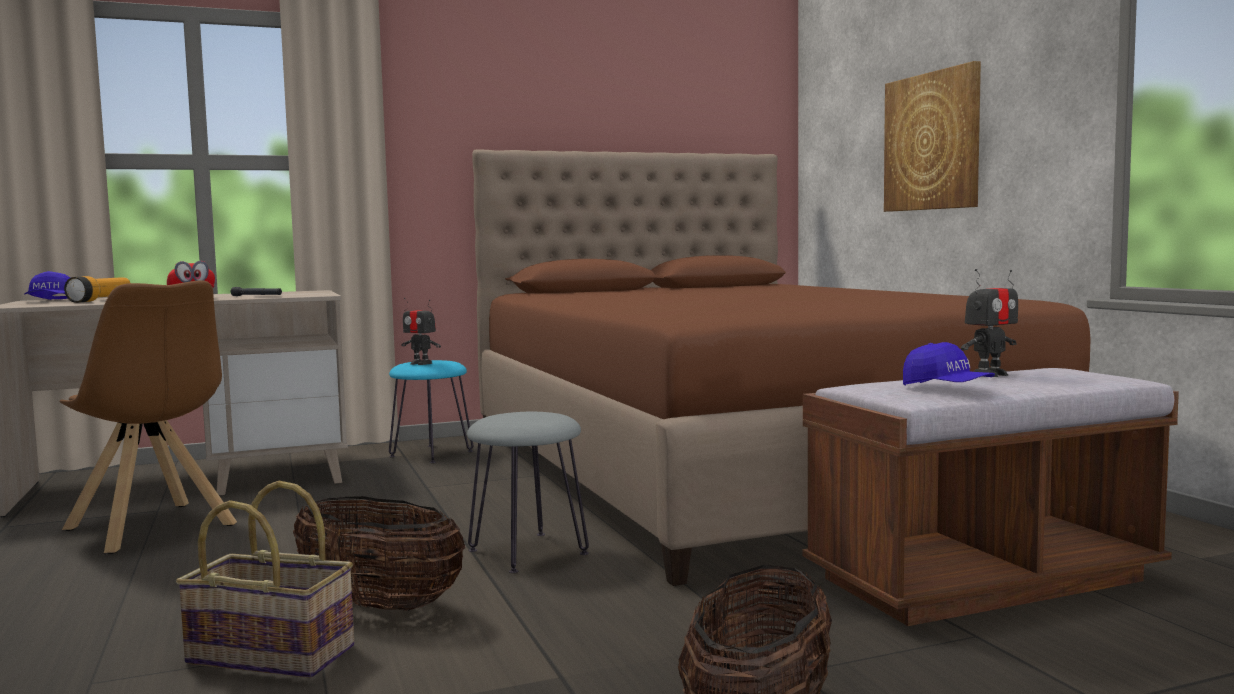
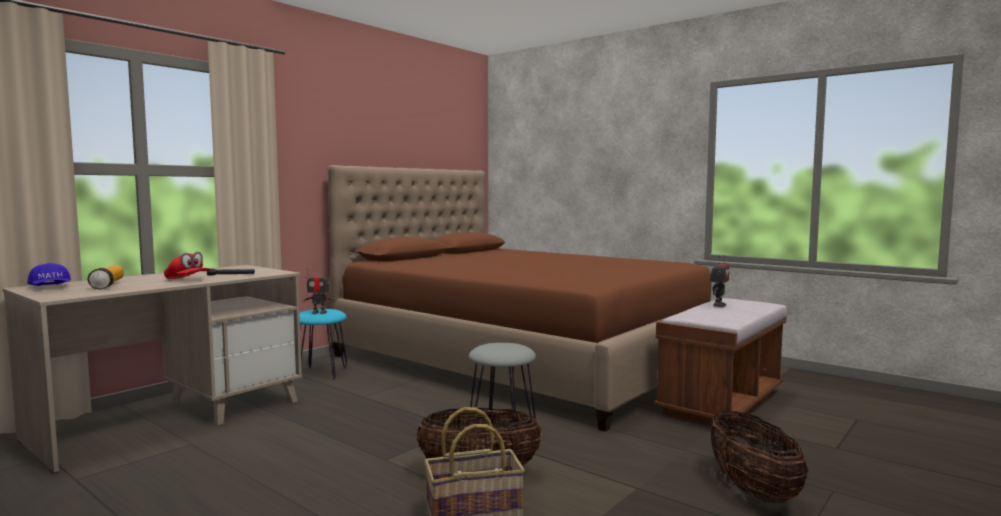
camera: 30 degrees left, 0 degrees up
brown chair [59,280,237,554] -> none
picture [884,61,981,212] -> none
blue cap [903,342,995,385] -> none

